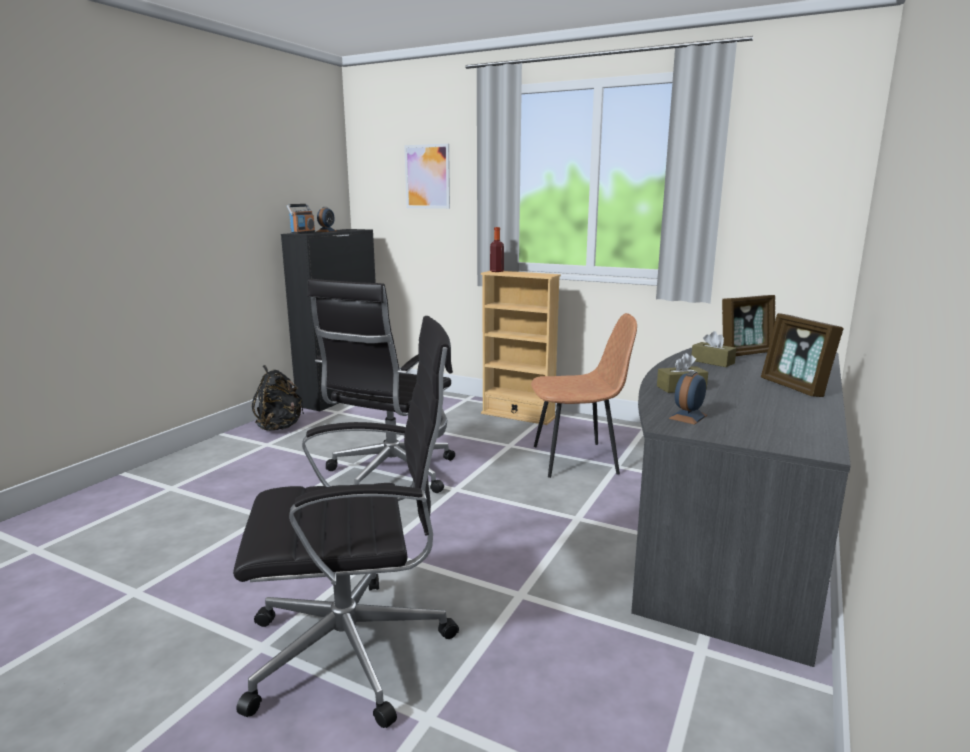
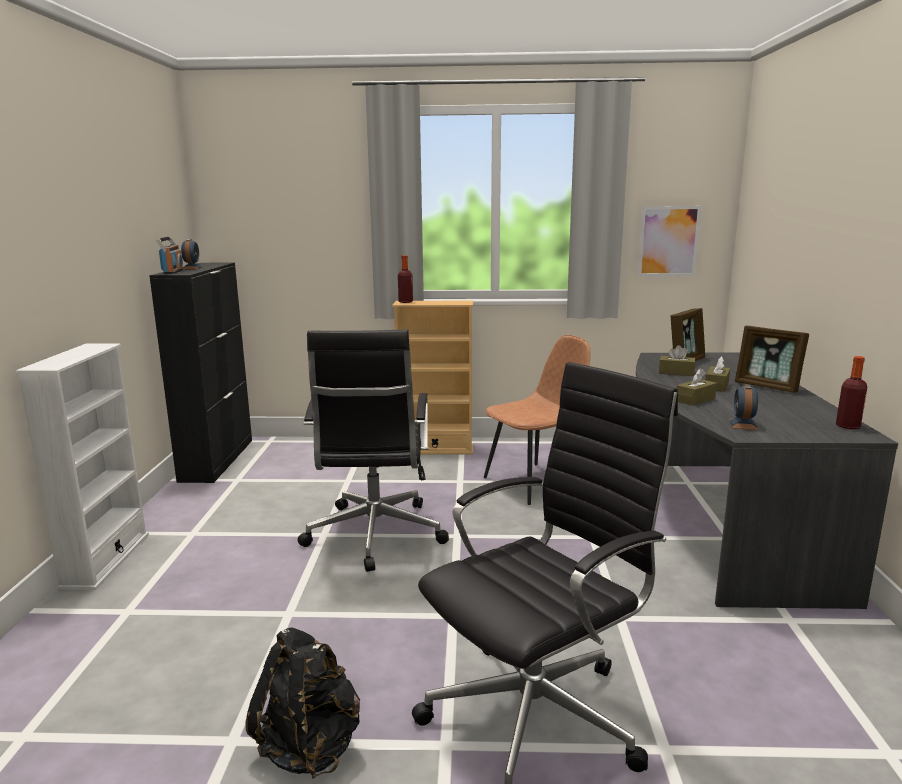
camera: 25 degrees left, 0 degrees up
black backpack [252,365,304,431] -> black backpack moved to [246,628,360,779]
picture [404,144,450,209] -> picture moved to [638,206,701,276]
none -> white bookcase [16,343,149,590]
none -> brown tissue box [705,356,730,392]
none -> bottle [836,356,867,429]

